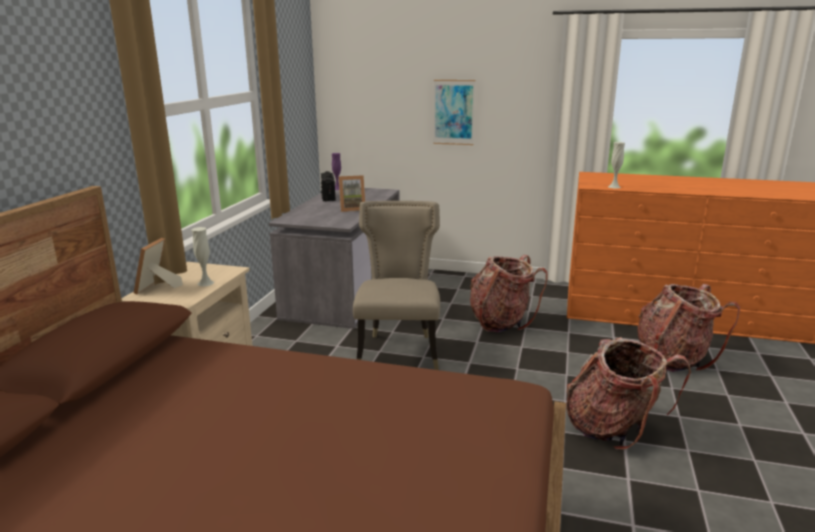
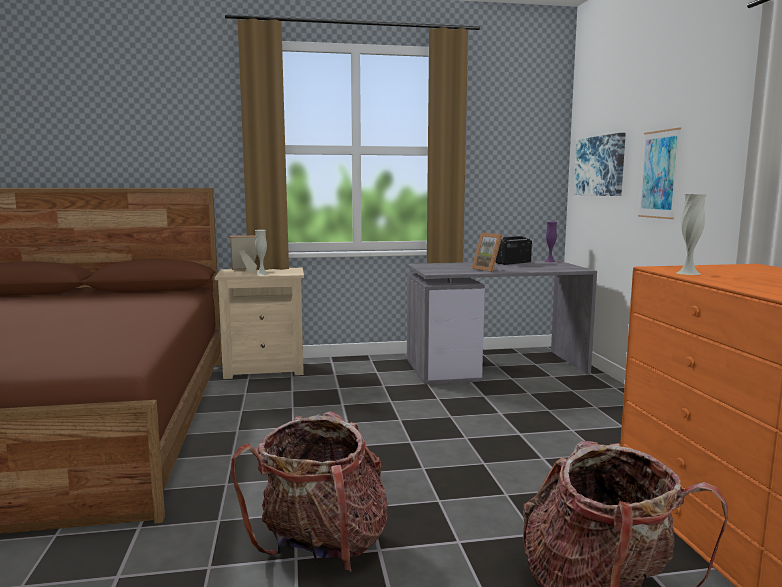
camera: 65 degrees right, 10 degrees down
beige chair [353,201,440,370] -> none
backpack [470,255,548,333] -> none
none -> picture [573,133,626,196]

